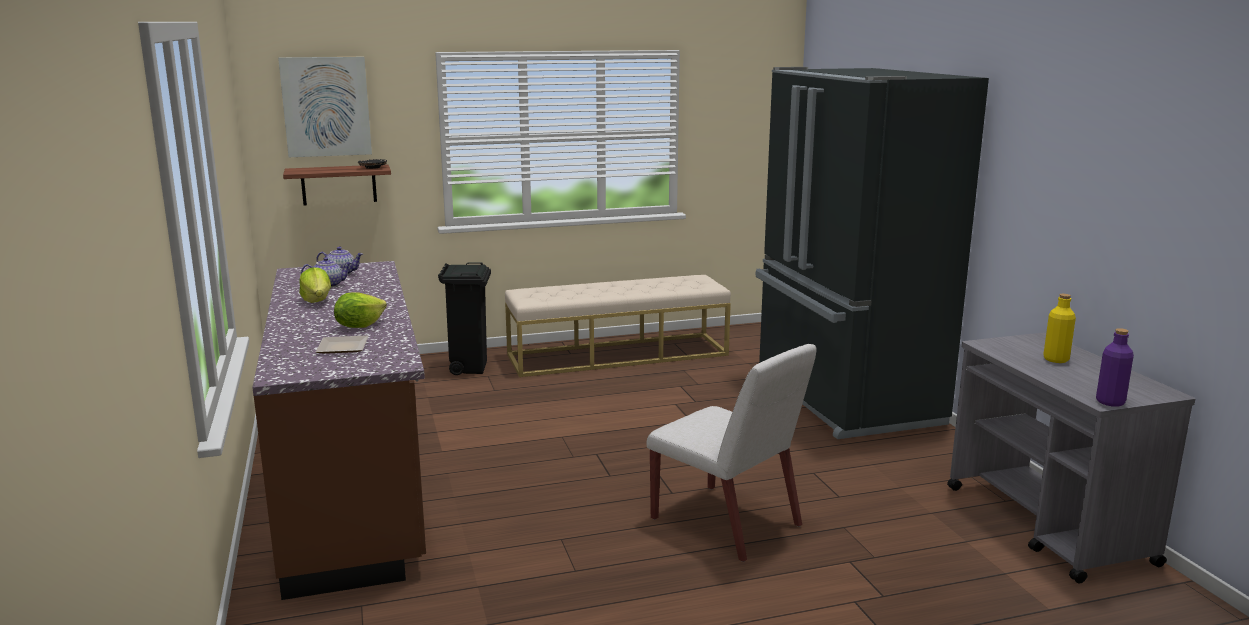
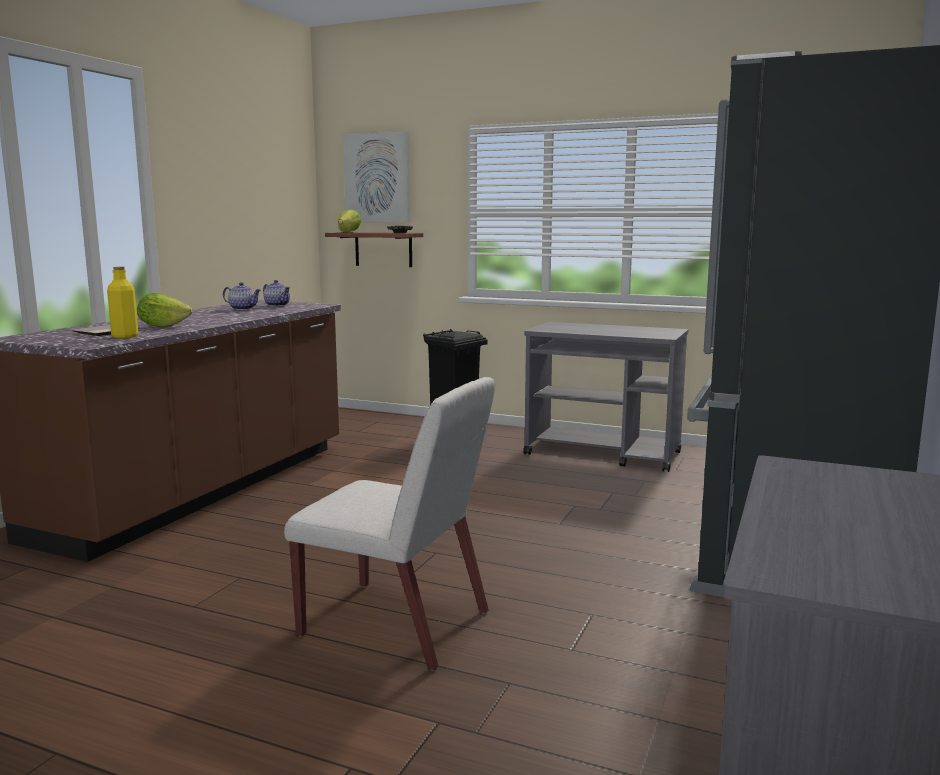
camera: 40 degrees right, 5 degrees down
lettuce [299,267,331,303] -> lettuce moved to [338,209,361,232]
beige bench [505,275,731,377] -> grey cart [523,322,688,472]
white chair [647,344,817,562] -> white chair turned 60 degrees counterclockwise [284,377,495,671]
yellow bottle [1043,294,1076,363] -> yellow bottle moved to [107,267,138,338]
purple bottle [1096,328,1134,407] -> none

